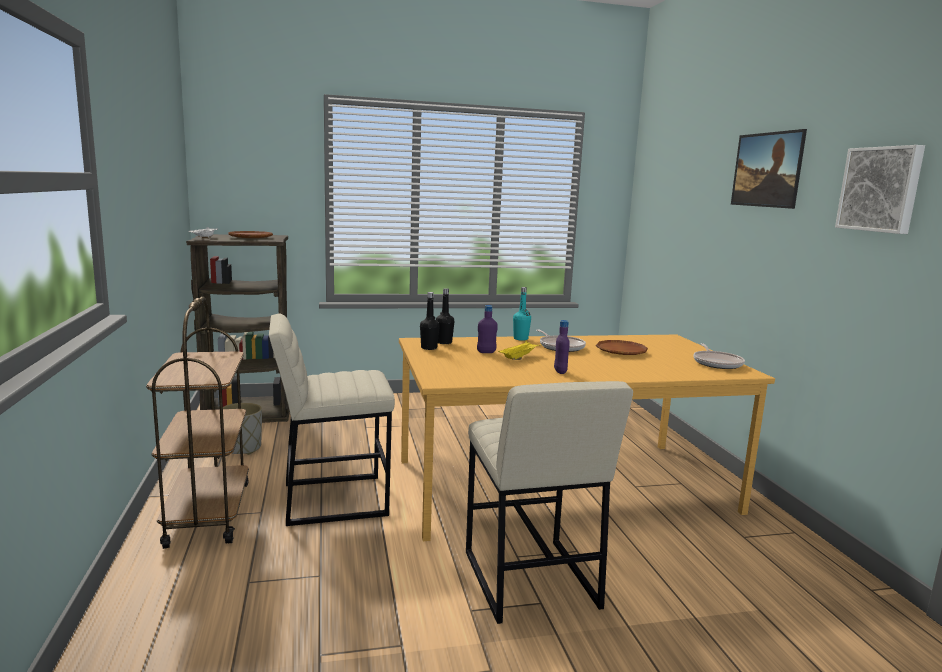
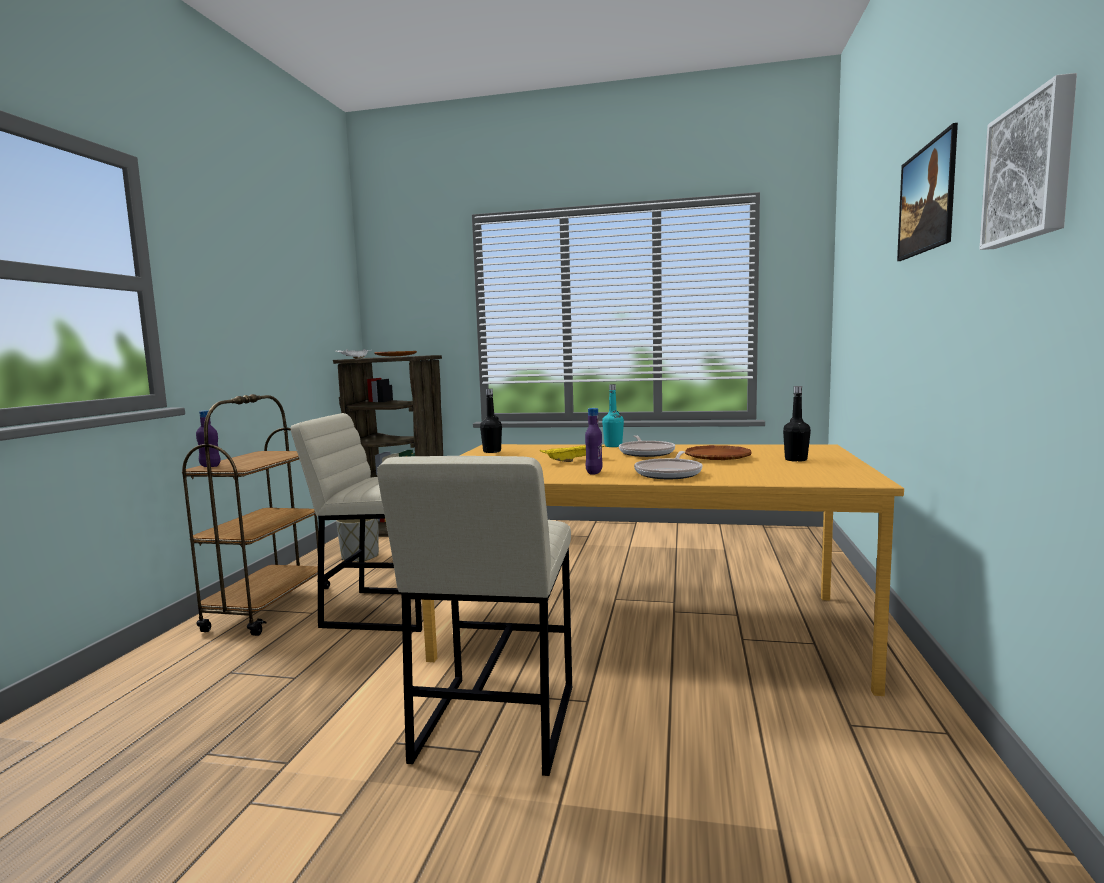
camera: 25 degrees right, 5 degrees down
black bottle [436,288,455,344] -> black bottle moved to [783,386,811,462]
purple bottle [477,305,498,353] -> purple bottle moved to [196,410,221,467]
frying pan [694,343,745,369] -> frying pan moved to [634,451,703,479]

